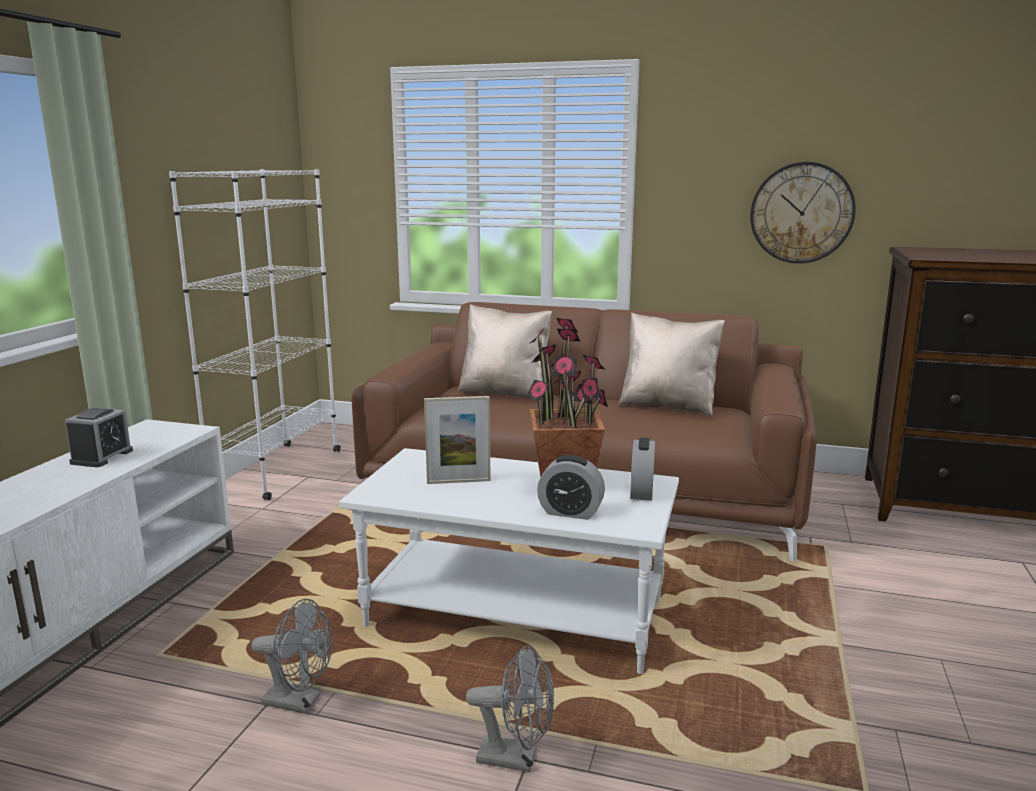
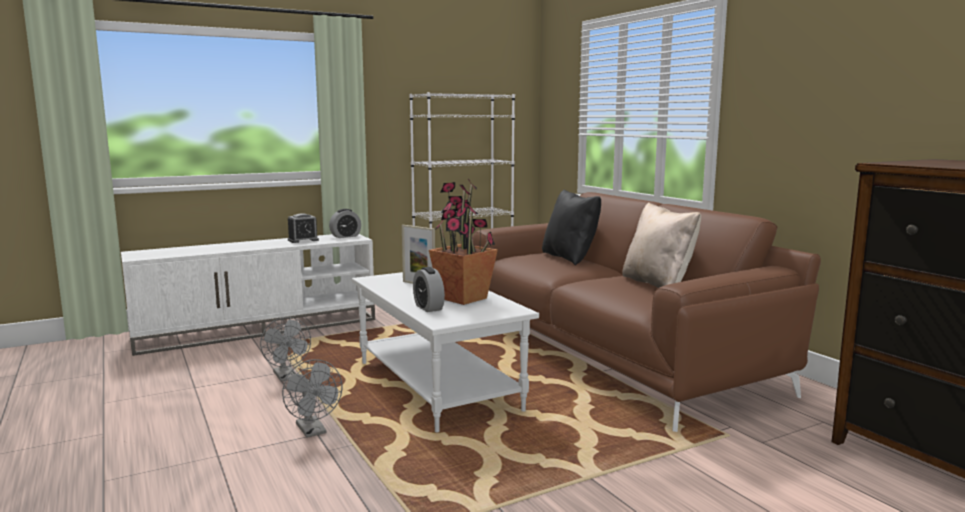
camera: 45 degrees right, 5 degrees down
beige pillow [458,304,552,401] -> black pillow [542,190,601,265]
alarm clock [630,437,655,501] -> alarm clock moved to [329,209,361,238]
wall clock [750,162,856,264] -> none

